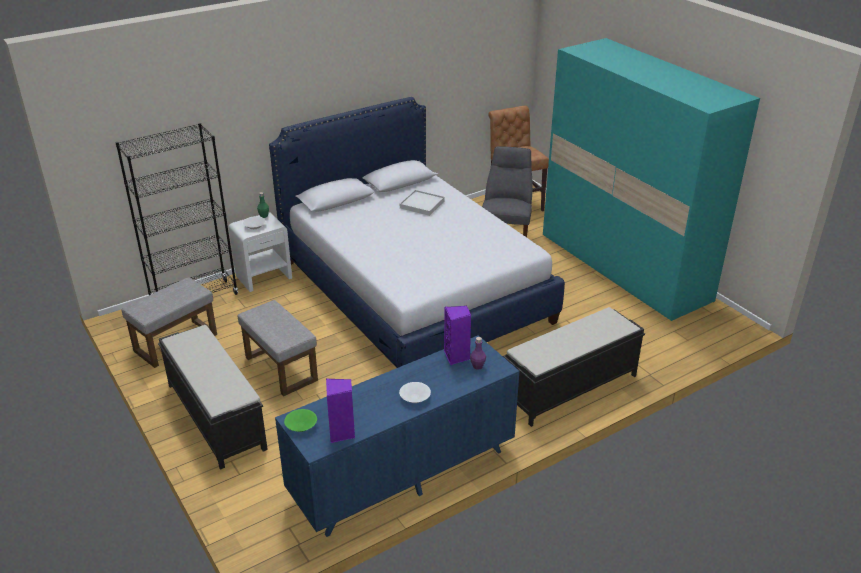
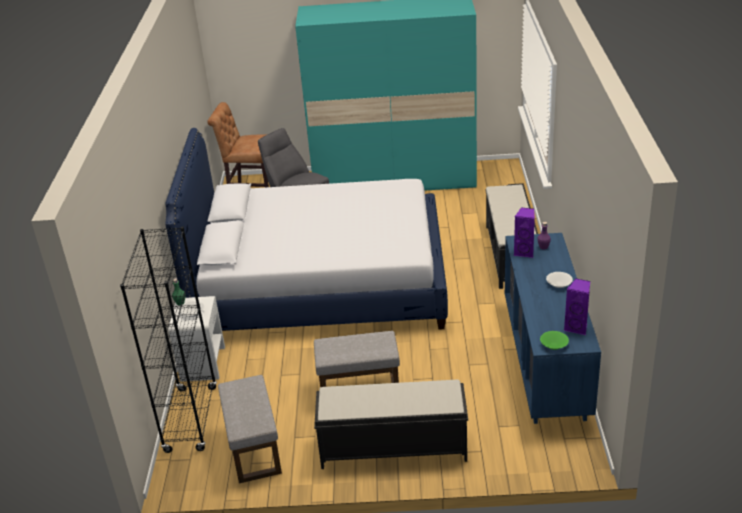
camera: 55 degrees left, 0 degrees up
white tray [400,190,445,216] -> none

